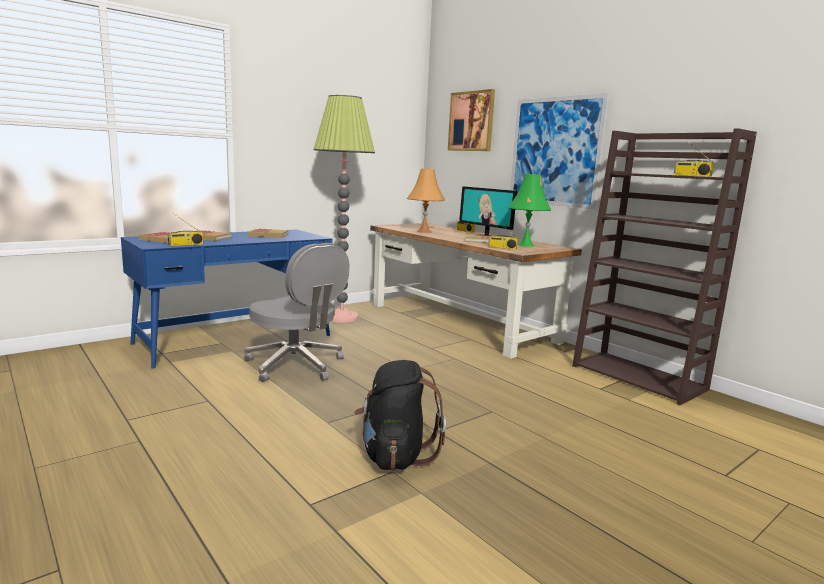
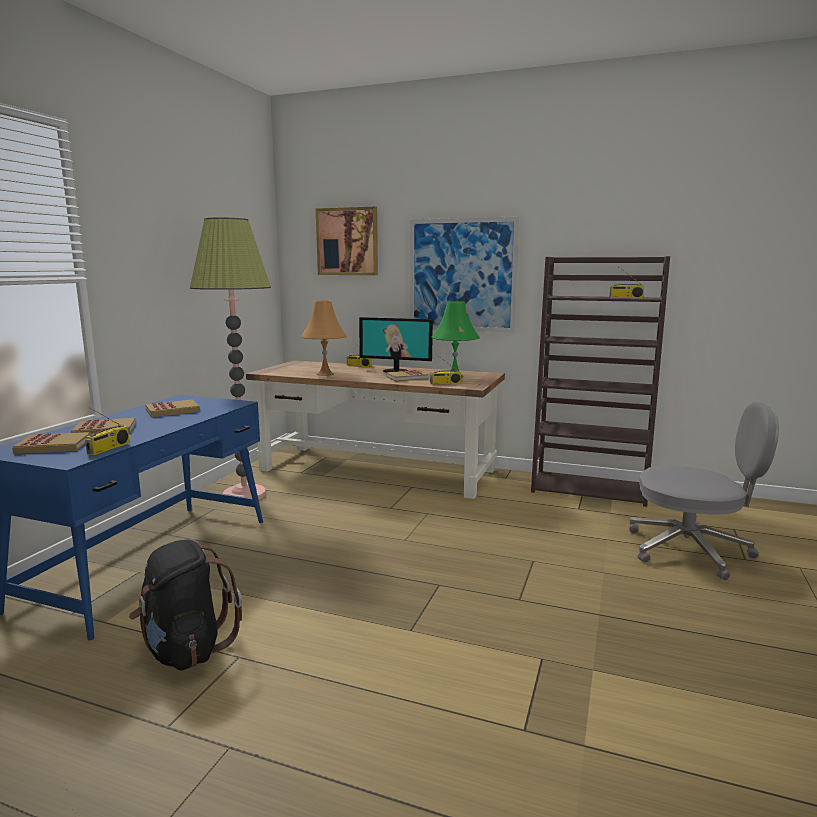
camera: 30 degrees left, 0 degrees up
grey office chair [244,243,350,383] -> grey office chair moved to [629,402,779,581]
black backpack [354,360,446,470] -> black backpack moved to [129,540,242,670]

